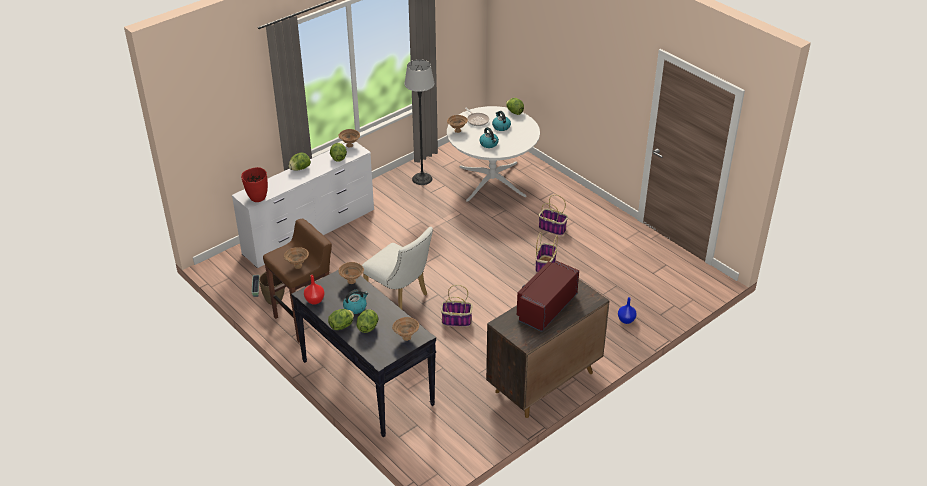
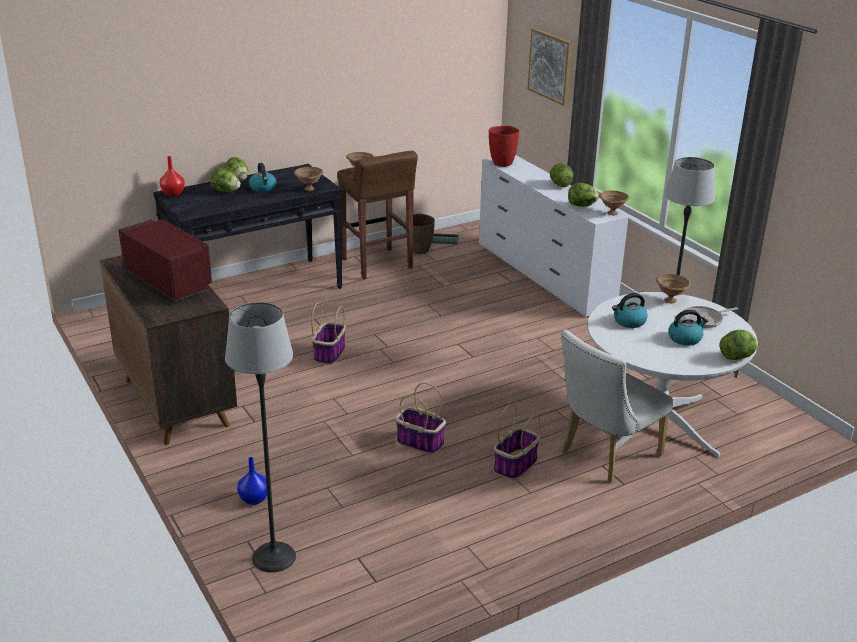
camera: 100 degrees right, 10 degrees down
red vase [304,275,324,305] -> red vase moved to [160,156,185,197]
white chair [362,227,433,309] -> white chair moved to [561,329,674,483]
brown bowl [392,317,419,341] -> none
none -> floor lamp [225,302,296,572]
none -> picture [528,28,573,106]

